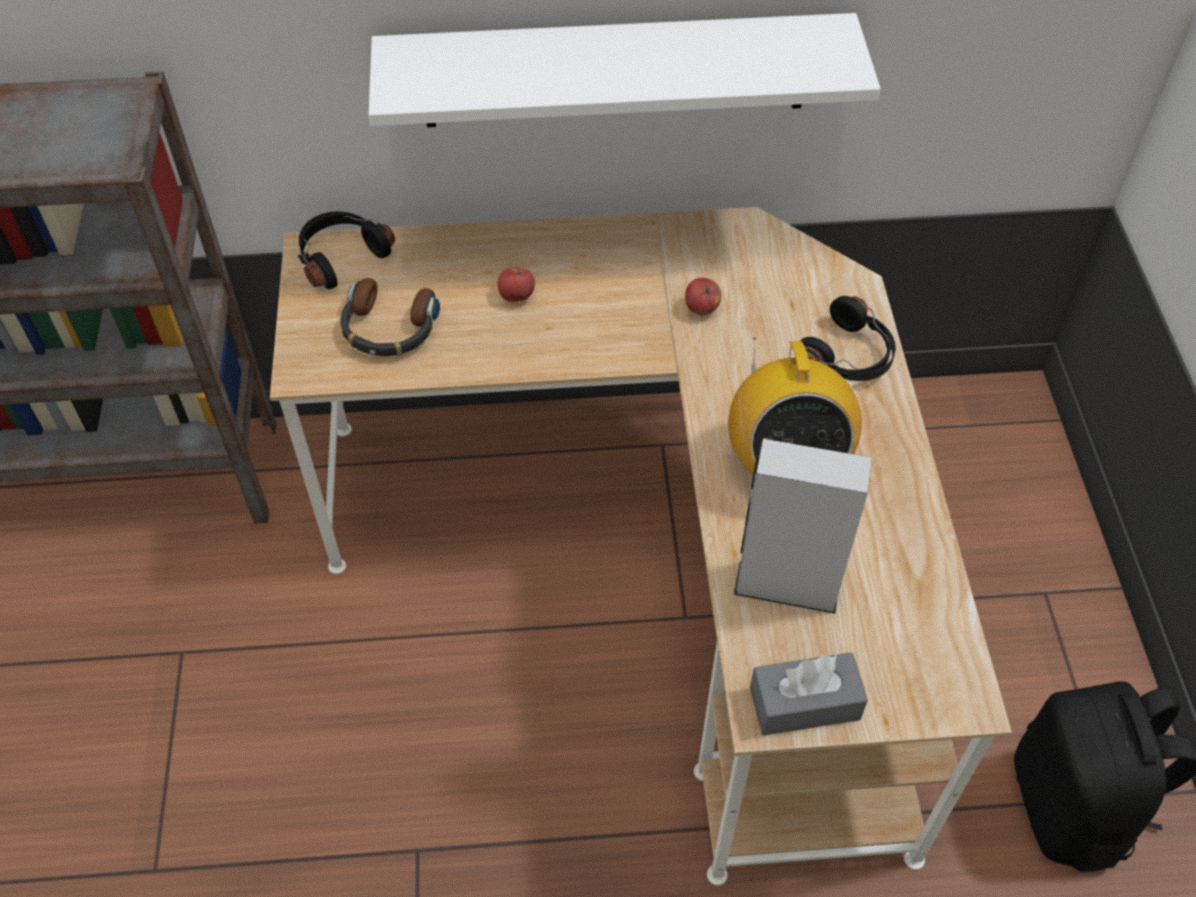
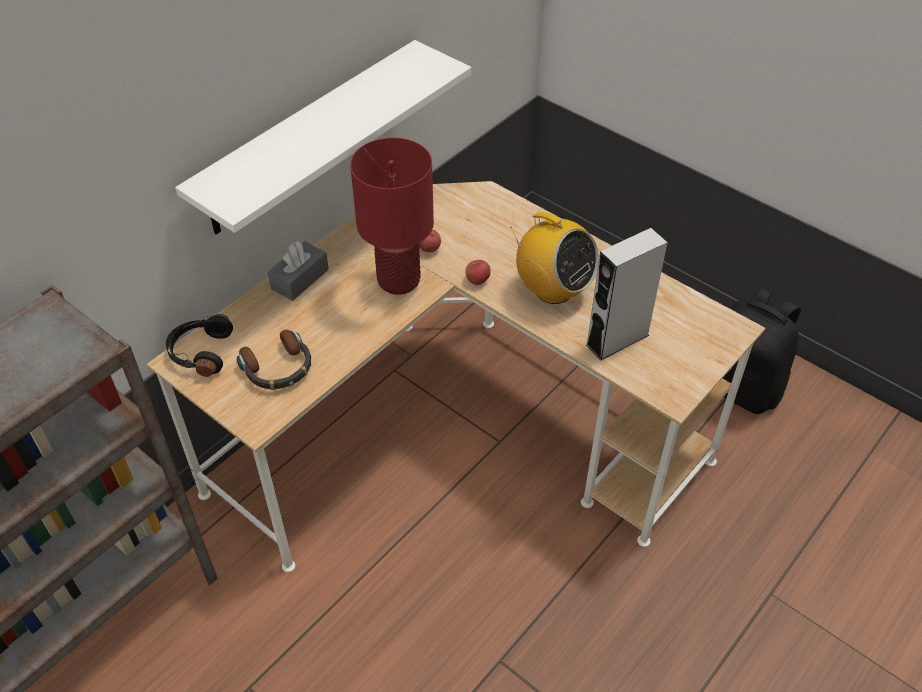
camera: 45 degrees left, 5 degrees down
apple [498,267,535,302] -> apple moved to [465,260,491,285]
grey tissue box [750,652,868,736] -> grey tissue box moved to [268,241,329,301]
black headphones [801,296,896,381] -> none
none -> red table lamp [350,138,434,295]

